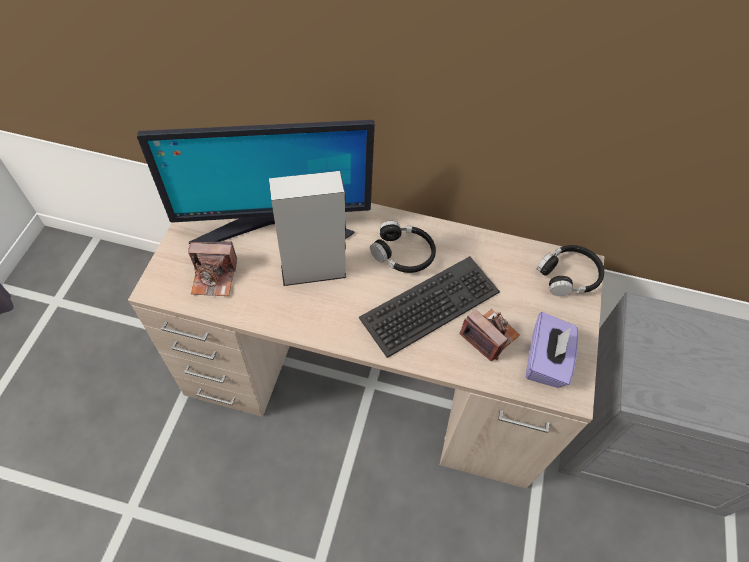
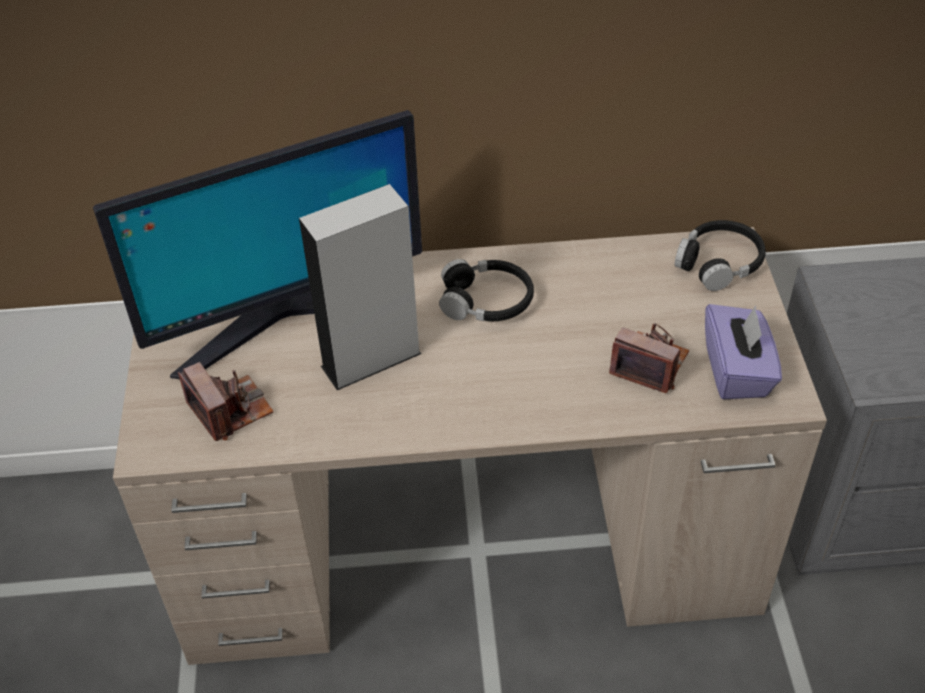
camera: 15 degrees left, 10 degrees down
camera [188,242,237,296] -> camera turned 105 degrees counterclockwise [178,362,274,441]
keyboard [359,256,500,358] -> none

